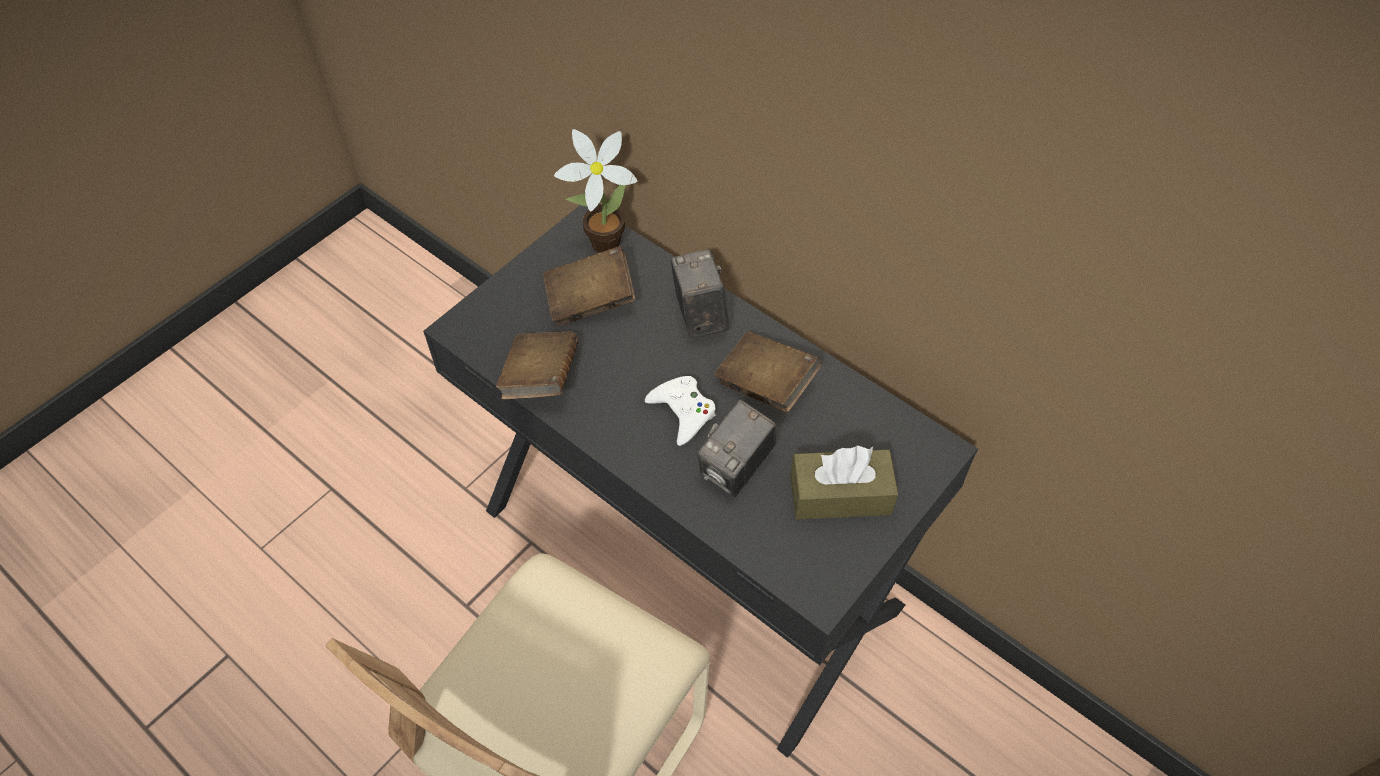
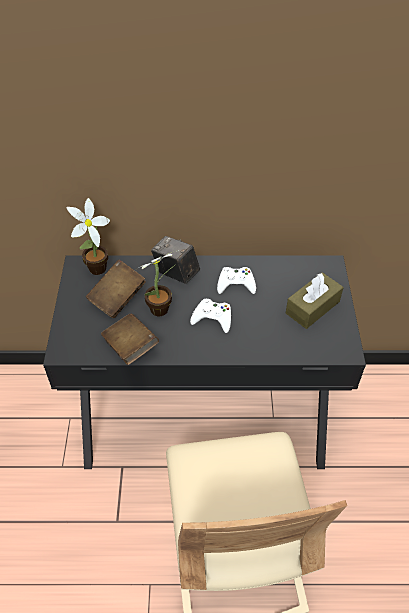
camera: 40 degrees left, 5 degrees down
camera [698,400,776,497] -> none
brown book [714,331,821,412] -> white game controller [217,267,256,294]
none -> potted plant [131,250,179,316]

